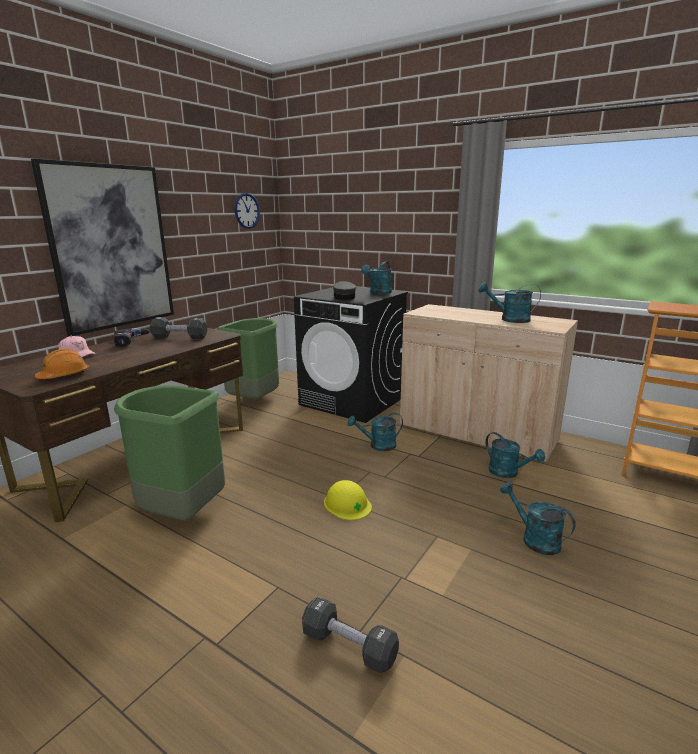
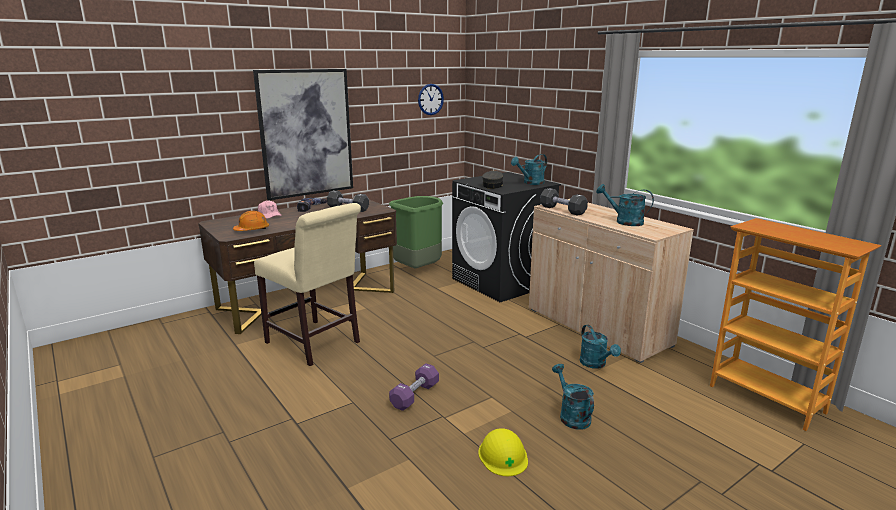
camera: 20 degrees right, 0 degrees up
green trash can [114,385,225,521] -> beige chair [254,203,361,366]
black dumbbell [302,597,399,673] -> black dumbbell moved to [540,188,588,216]
yellow hard hat [324,480,372,520] -> yellow hard hat moved to [478,428,528,476]
turquoise watering can [348,413,403,451] -> none
none -> purple dumbbell [389,363,439,411]

